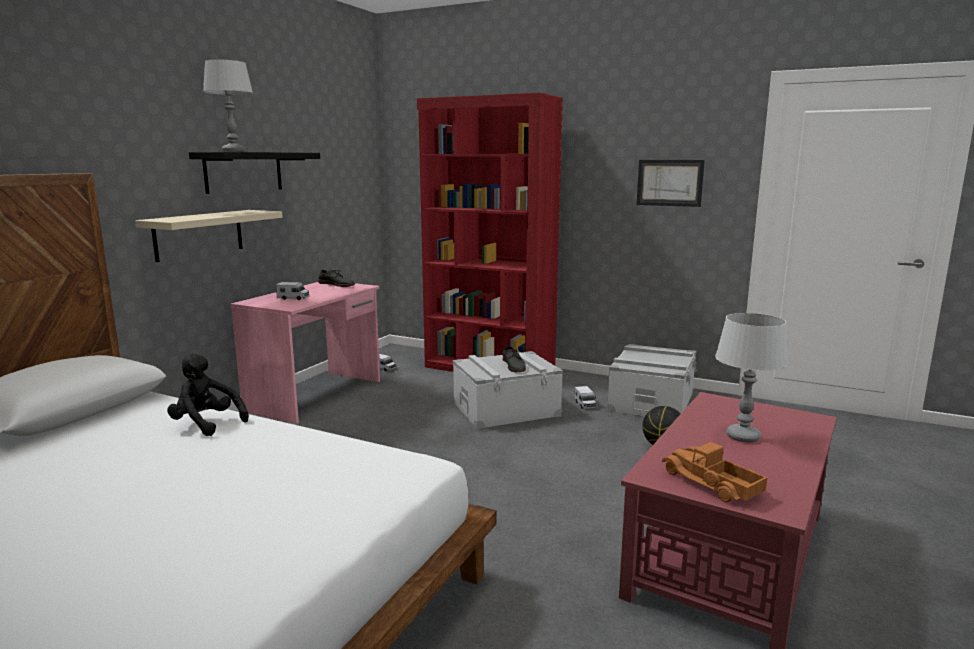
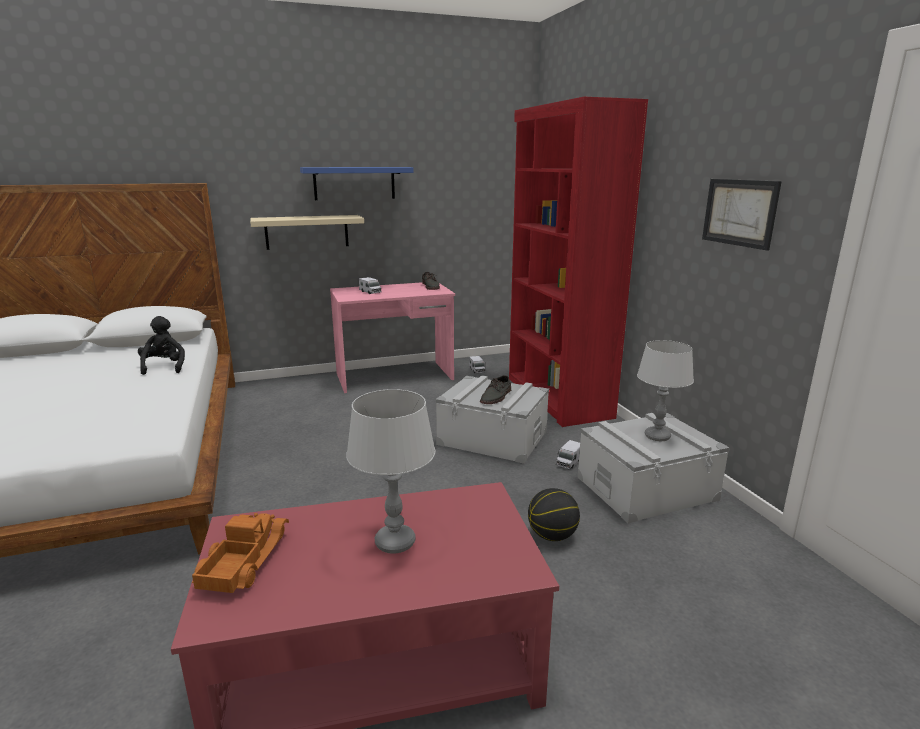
camera: 45 degrees right, 5 degrees up
black shelf [189,152,320,194] -> blue shelf [300,167,414,200]
grey table lamp [203,59,253,152] -> grey table lamp moved to [637,340,694,442]

